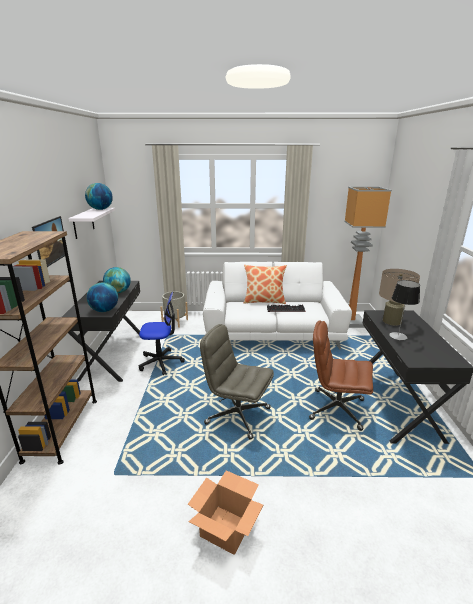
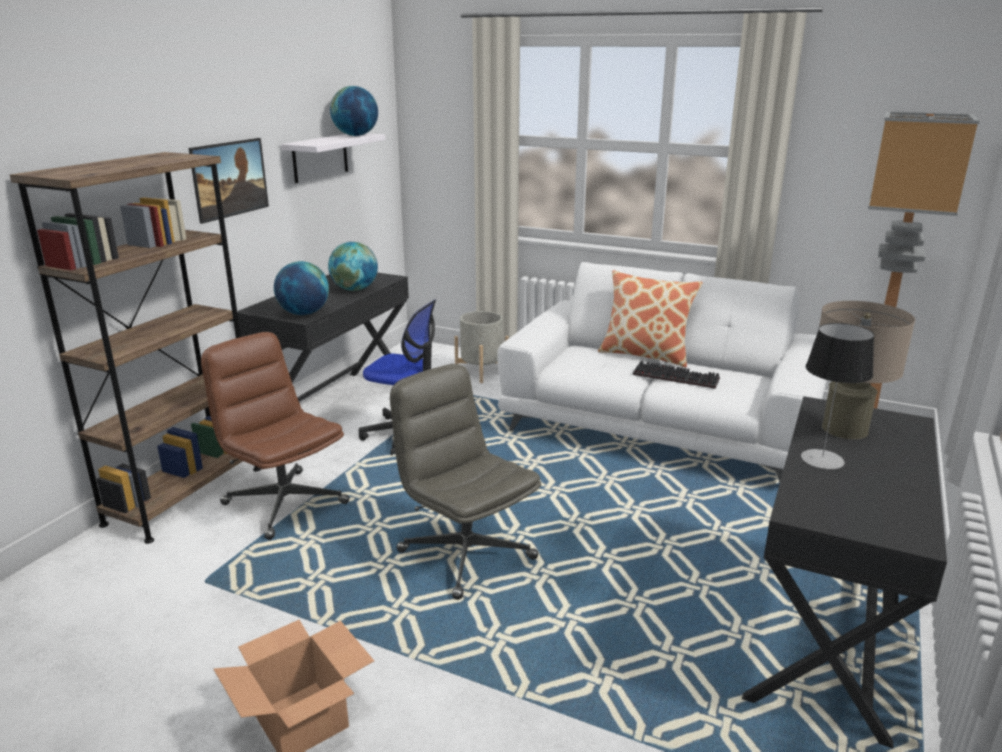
camera: 25 degrees right, 0 degrees up
brown office chair [309,321,373,431] -> brown office chair moved to [201,332,349,540]

